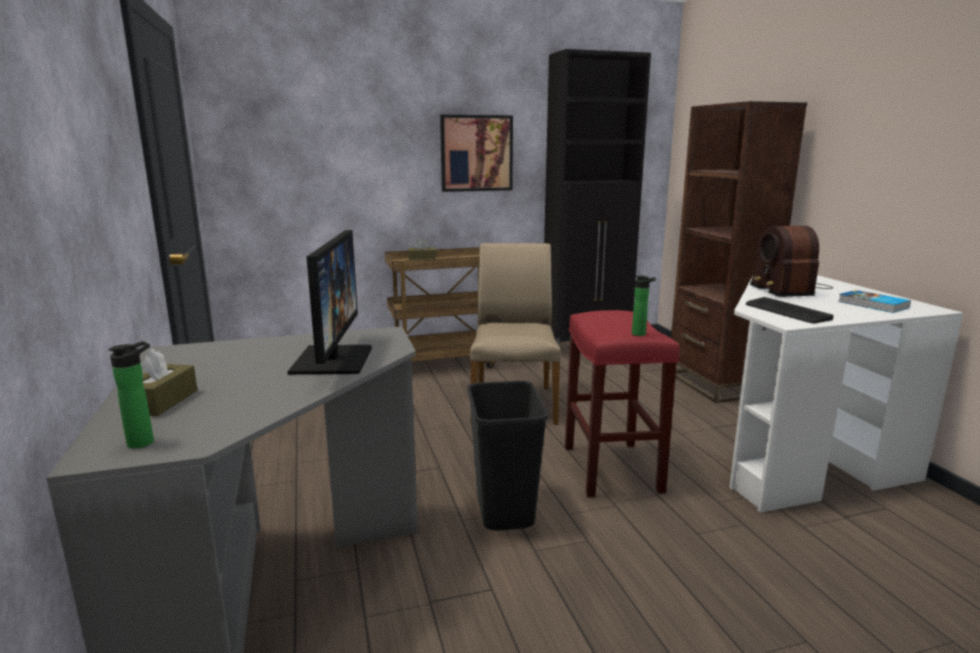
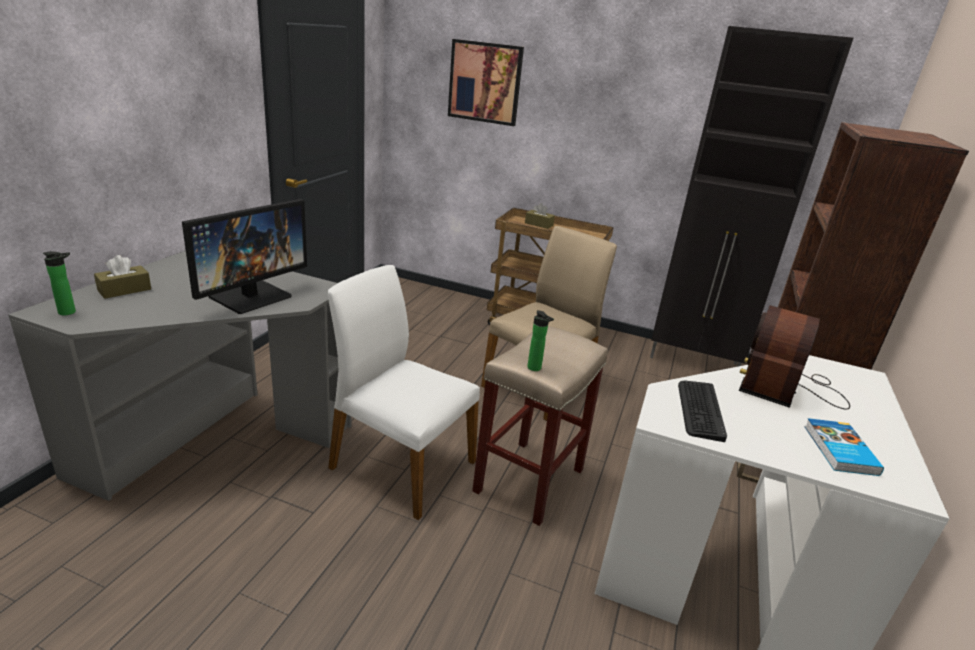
camera: 35 degrees right, 10 degrees up
picture [440,115,513,192] -> picture moved to [448,39,524,126]
black trash can [467,381,548,531] -> white chair [328,265,480,520]
red stool [565,310,680,497] -> beige stool [472,326,608,526]

